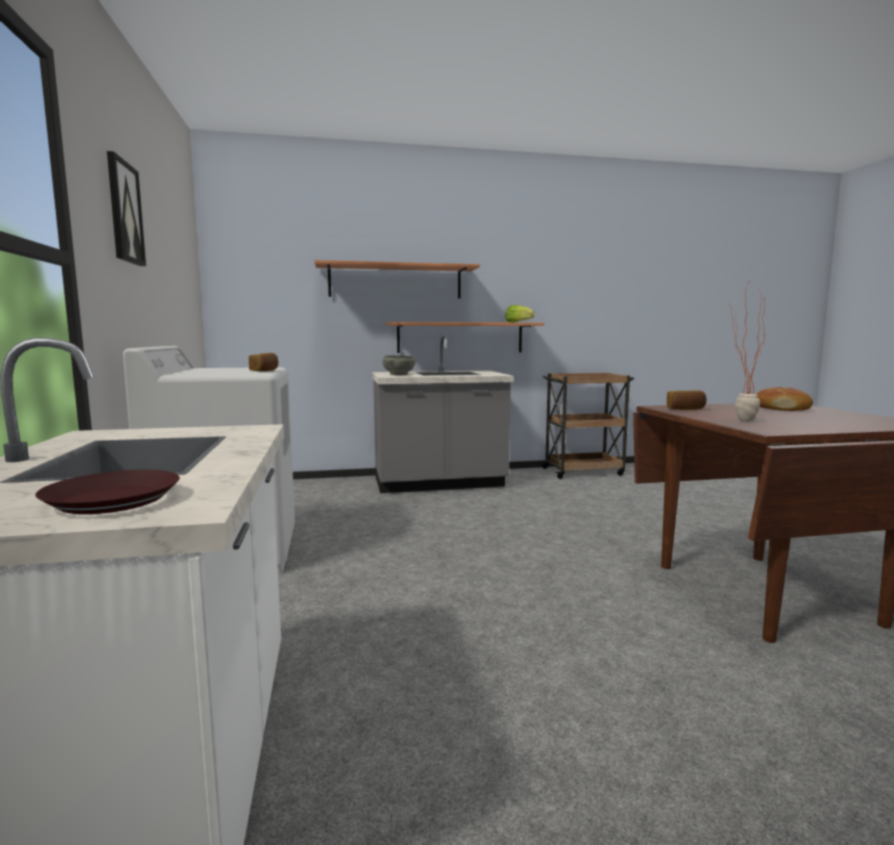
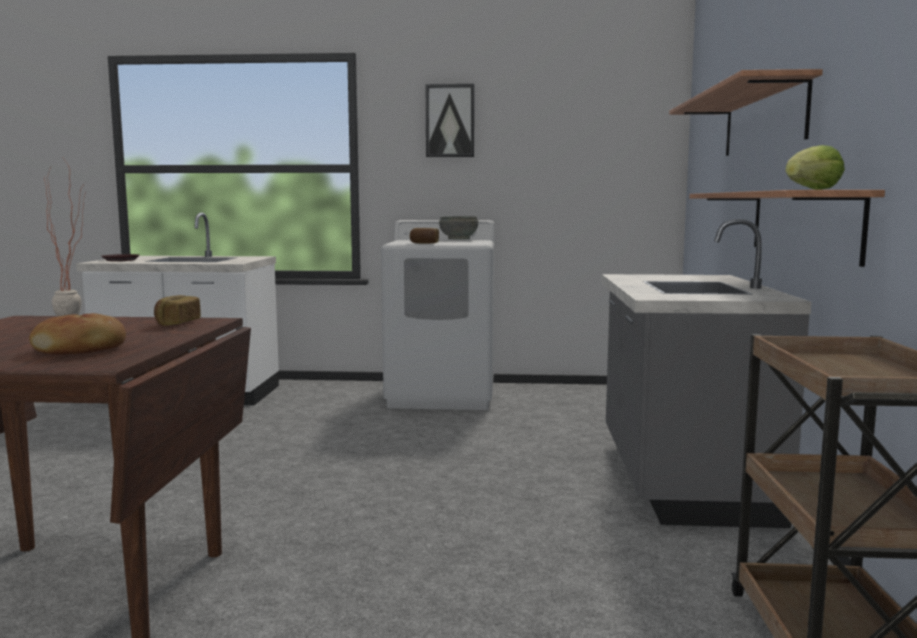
camera: 105 degrees right, 0 degrees up
grey bowl [382,355,415,375] -> grey bowl moved to [439,216,478,240]

